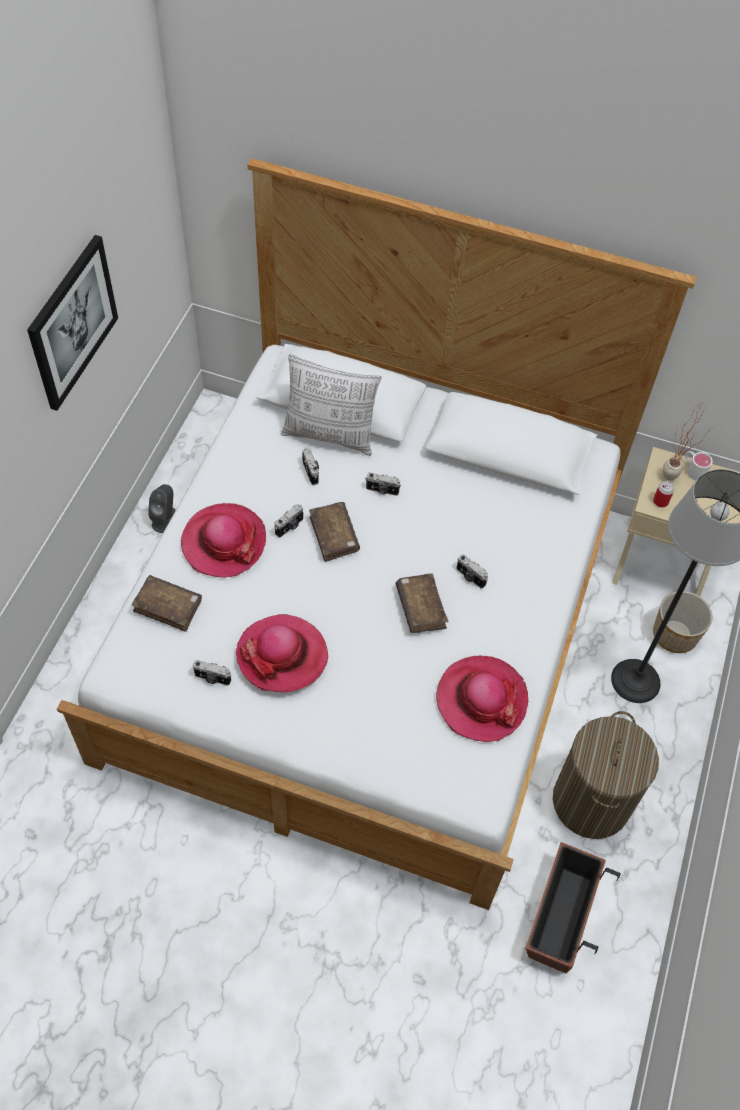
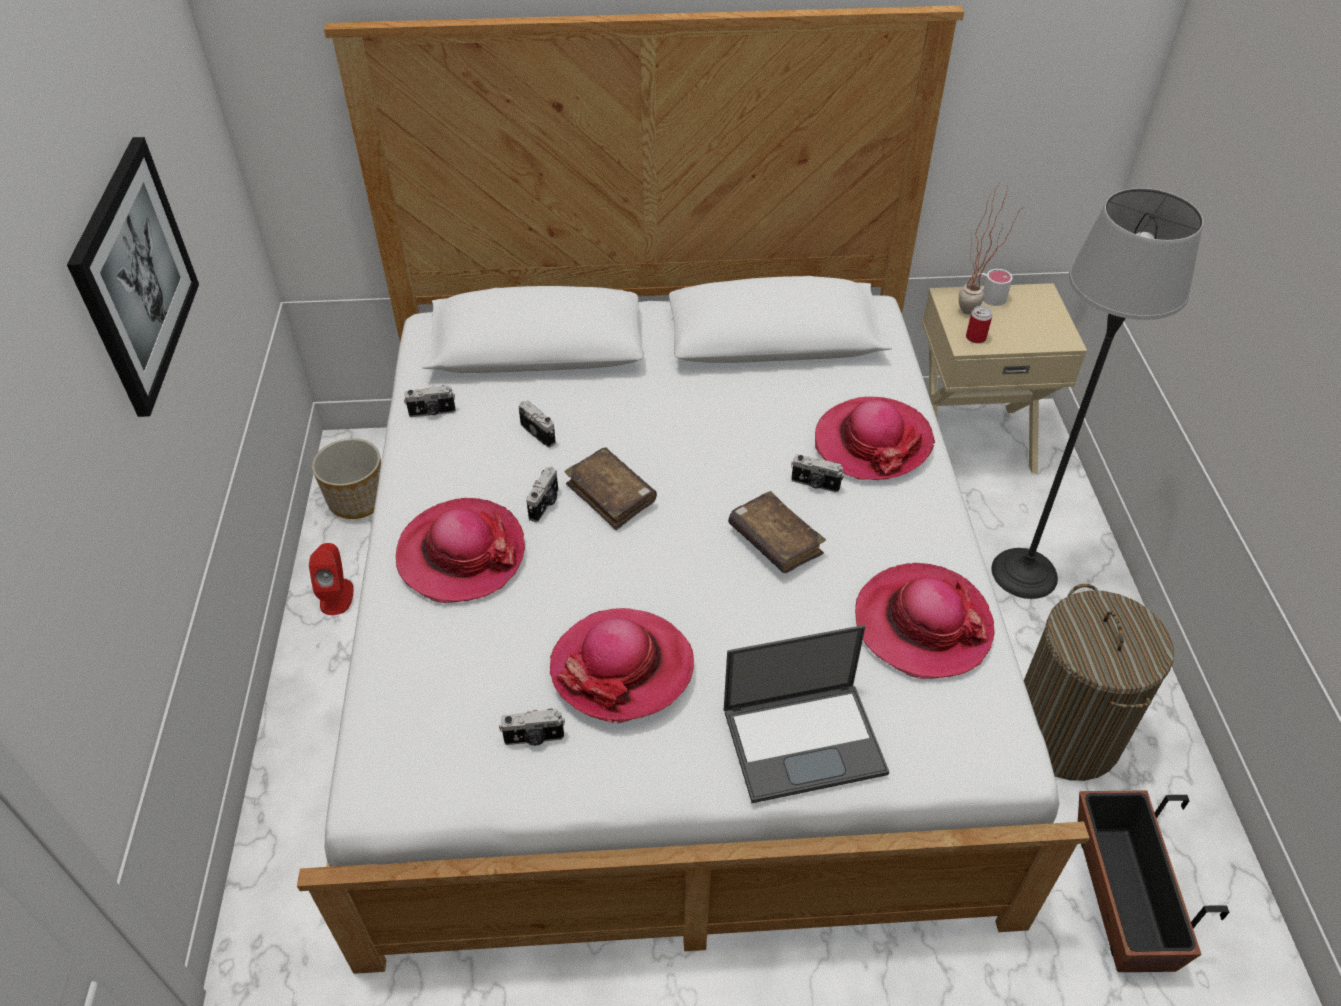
camera: 20 degrees left, 10 degrees down
brown book [131,575,202,632] -> none
grey speaker [148,484,176,533] -> red speaker [309,543,354,615]
pillow [281,354,381,456] -> none
camera [365,473,401,496] -> camera moved to [404,385,456,417]
planter [653,591,713,653] -> planter moved to [312,438,381,519]
none -> laptop [724,625,889,803]
none -> hat [815,397,935,480]

